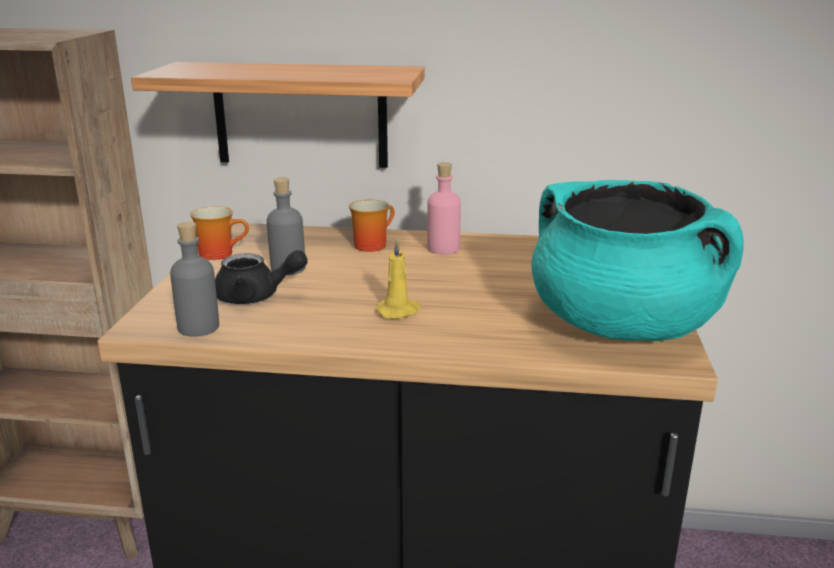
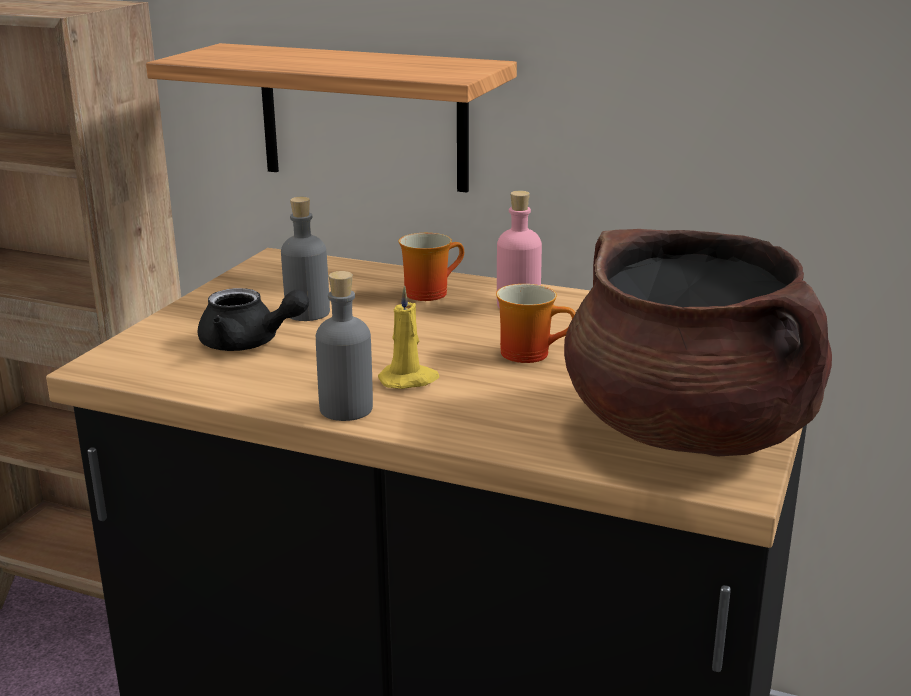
camera: 15 degrees right, 0 degrees up
grey bottle [170,222,219,337] -> grey bottle moved to [316,271,373,421]
mug [190,206,249,260] -> mug moved to [496,284,576,363]
turquoise cooking pot [532,180,744,341] -> brown cooking pot [564,229,832,457]

